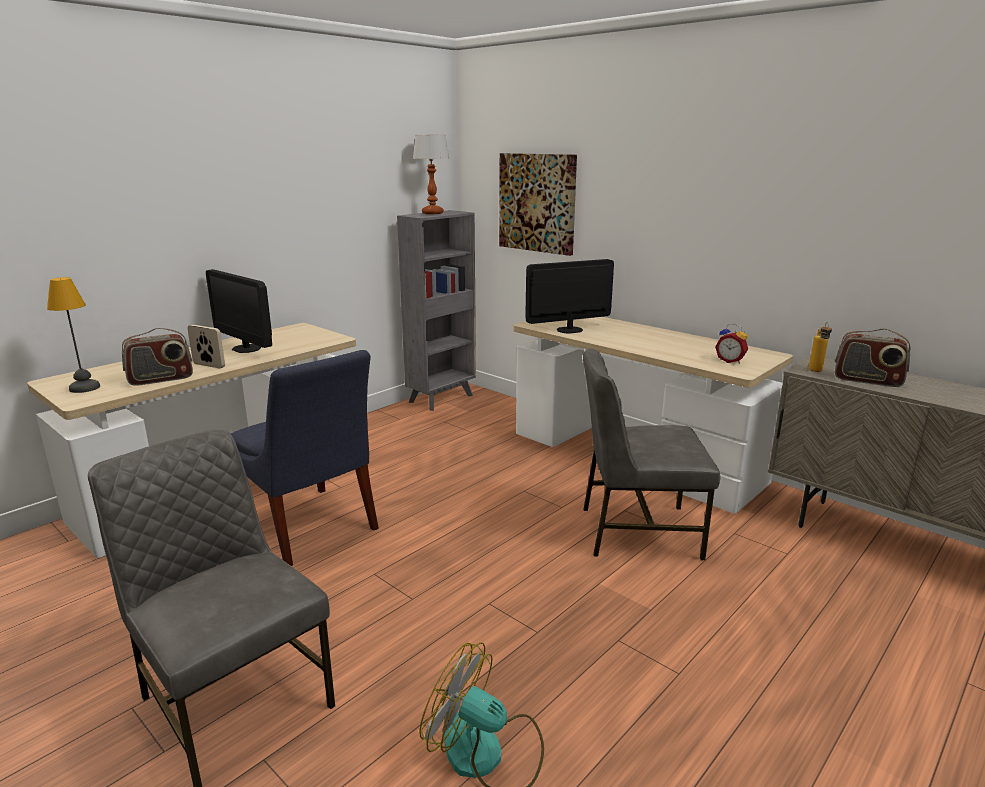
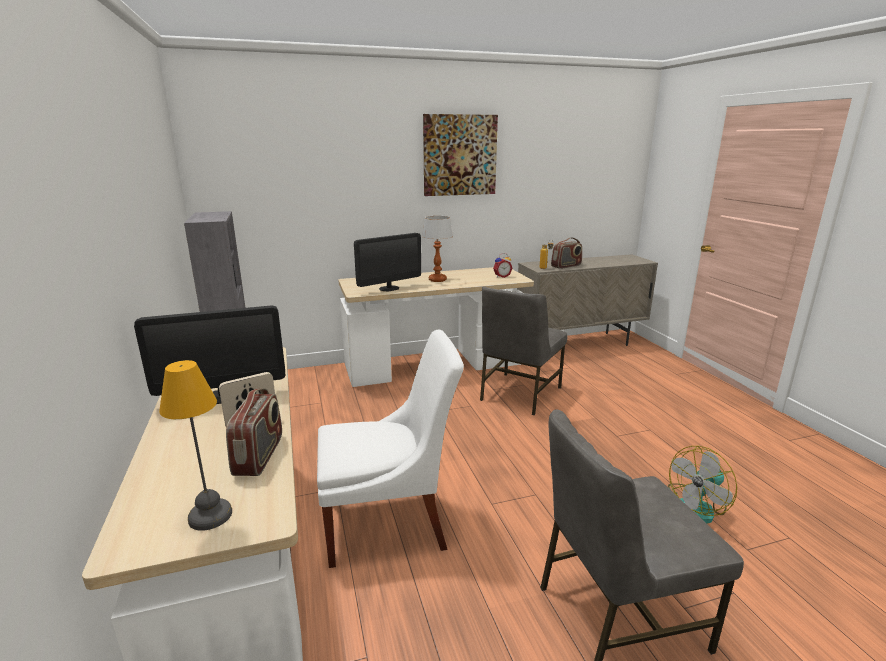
camera: 60 degrees left, 0 degrees up
blue chair [231,350,379,566] -> white chair [317,330,464,568]
table lamp [413,135,449,214] -> table lamp moved to [422,216,453,282]
picture [499,153,577,256] -> picture moved to [423,114,498,196]
monitor [525,259,614,334] -> monitor turned 135 degrees counterclockwise [354,233,421,291]

